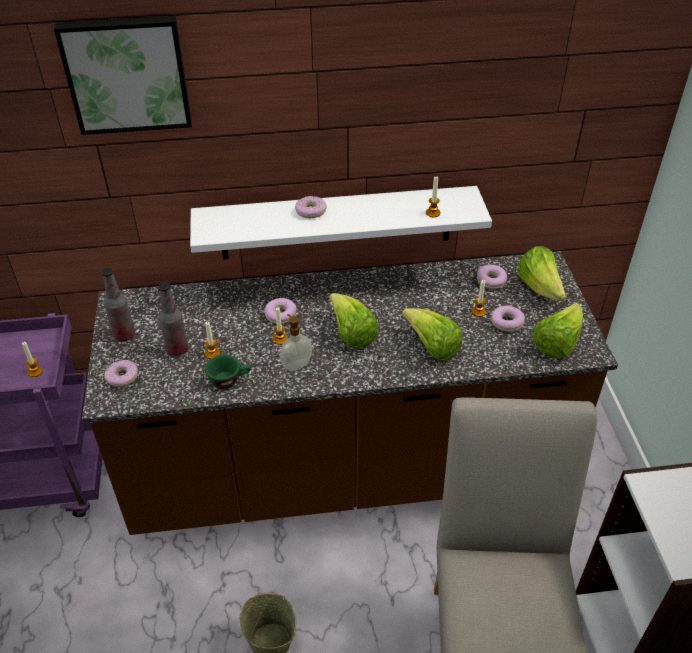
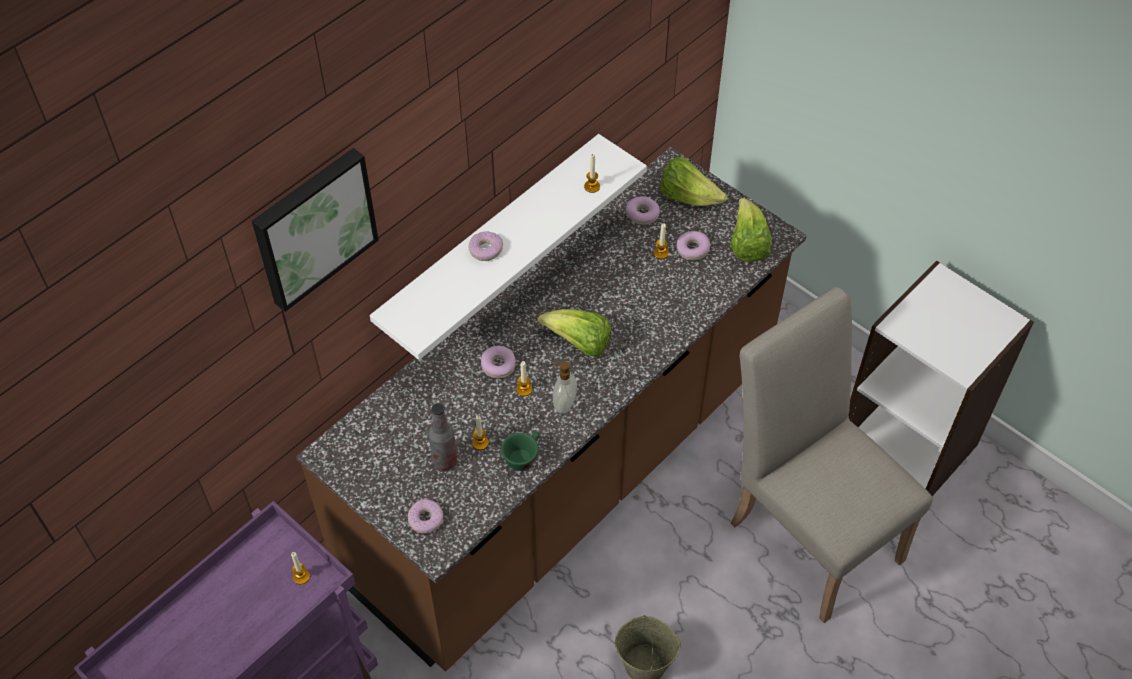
camera: 40 degrees left, 10 degrees up
bottle [101,268,135,342] -> none
lettuce [402,308,463,361] -> none

